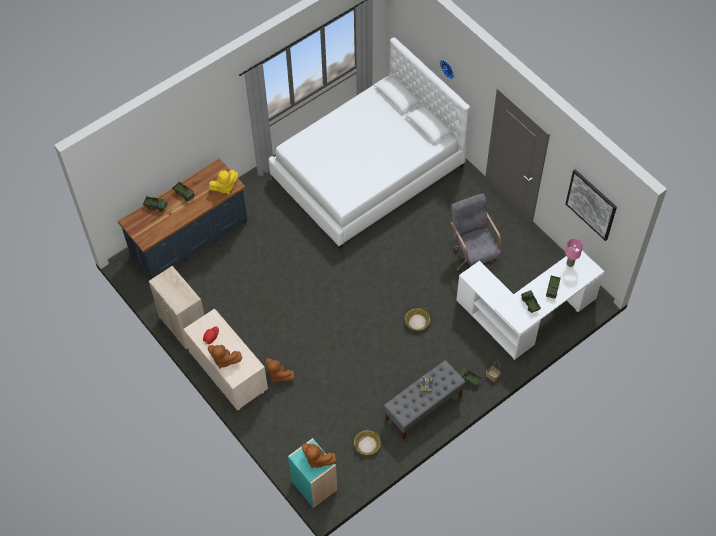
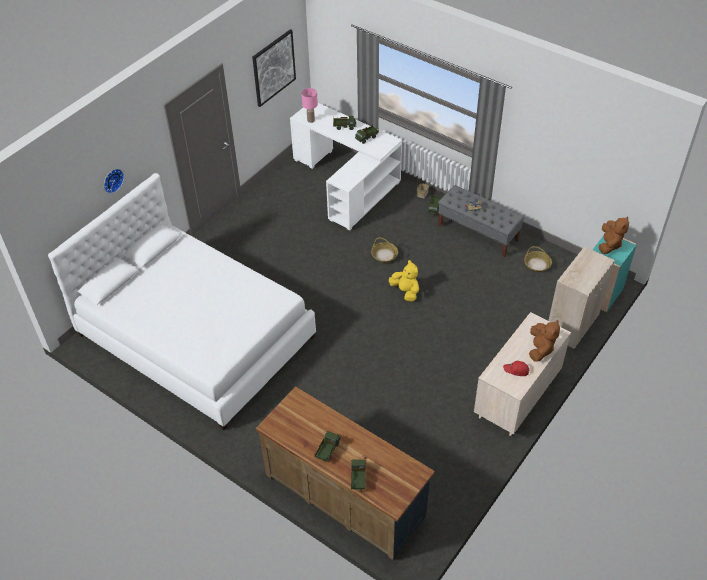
camera: 105 degrees left, 10 degrees down
beige cabinet [149,266,204,349] -> beige cabinet moved to [548,246,615,349]
yellow plush toy [209,170,238,194] -> yellow plush toy moved to [389,260,419,301]
brown plush toy [265,358,295,382] -> none
grey office chair [451,194,501,272] -> none

